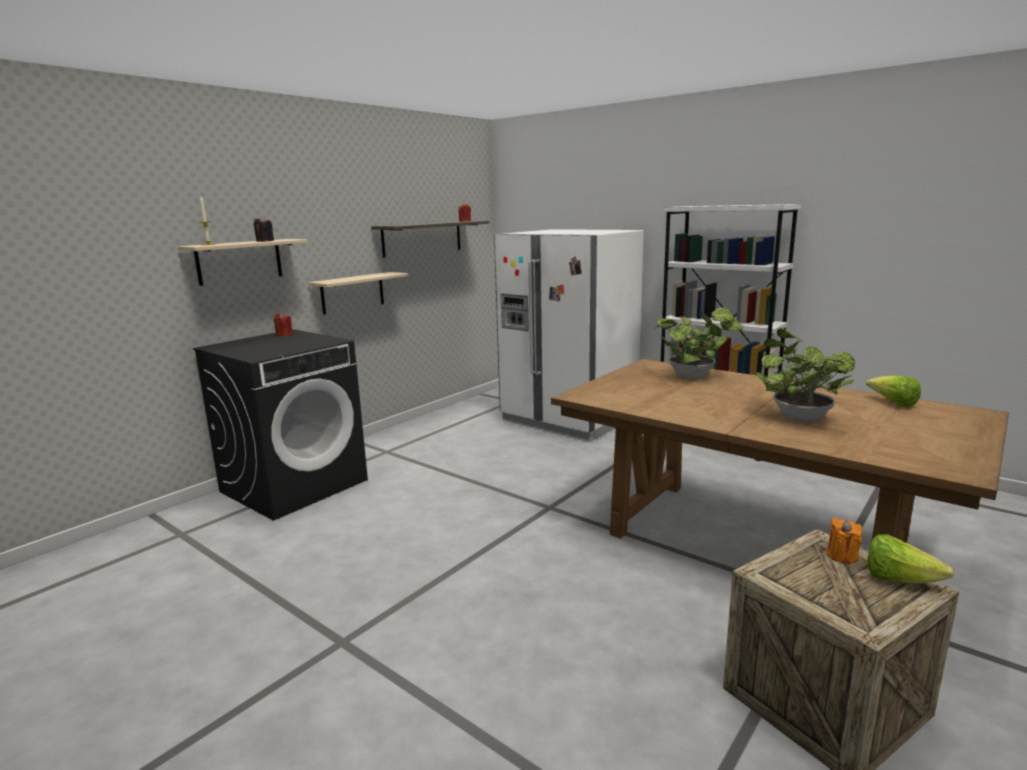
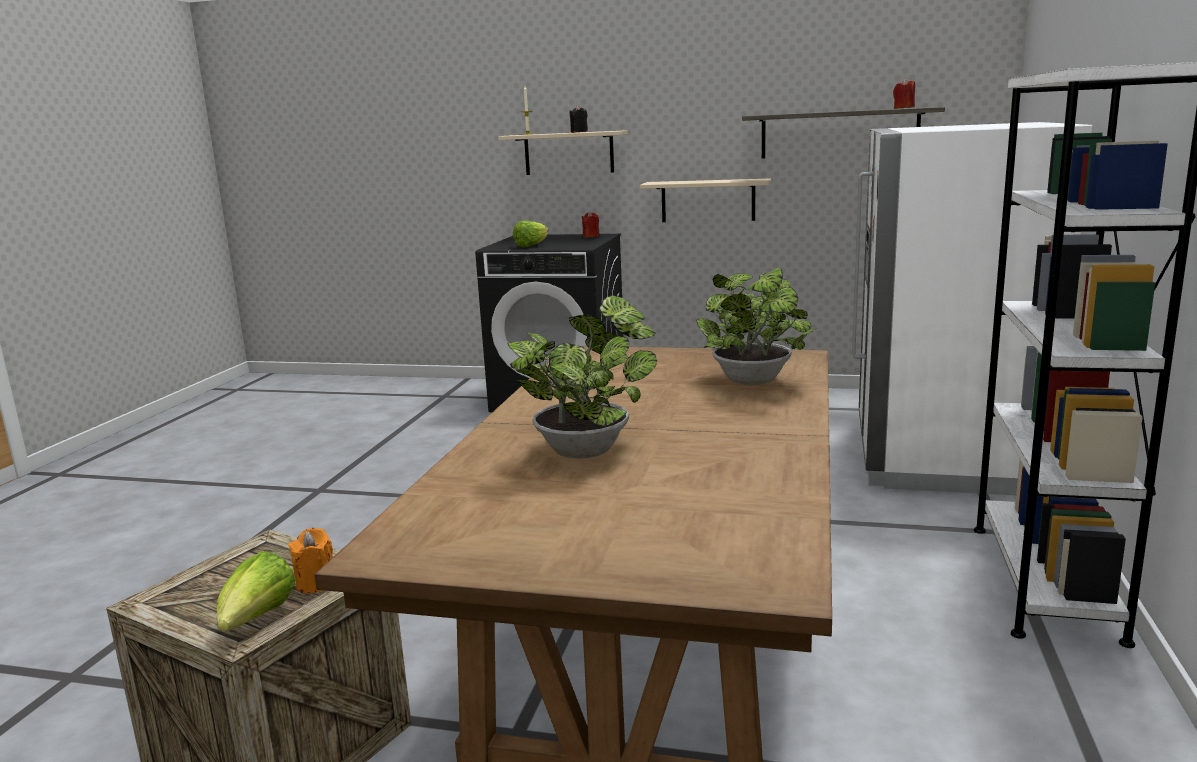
camera: 65 degrees right, 0 degrees up
lettuce [866,376,921,407] -> lettuce moved to [513,220,548,247]

